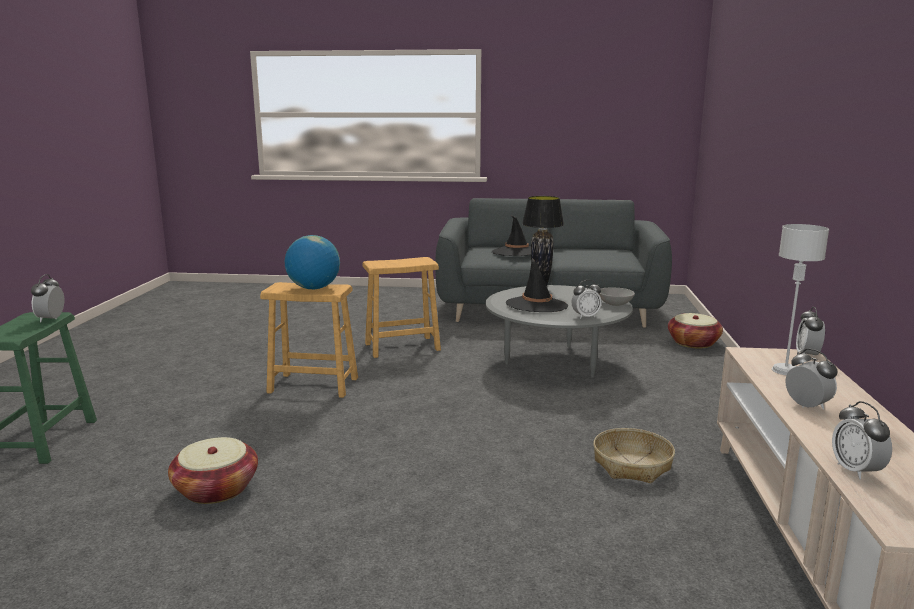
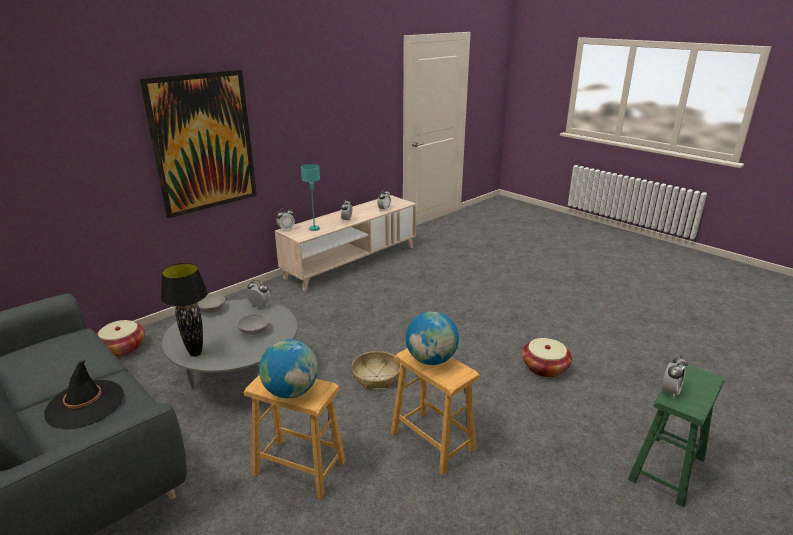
camera: 140 degrees left, 10 degrees up
black hat [506,258,568,312] -> grey bowl [237,313,270,335]
basket [593,428,675,483] -> basket moved to [351,351,401,390]
grey table lamp [772,224,829,375] -> turquoise table lamp [301,164,320,231]
none -> picture [140,70,257,218]
none -> globe [259,339,318,398]

